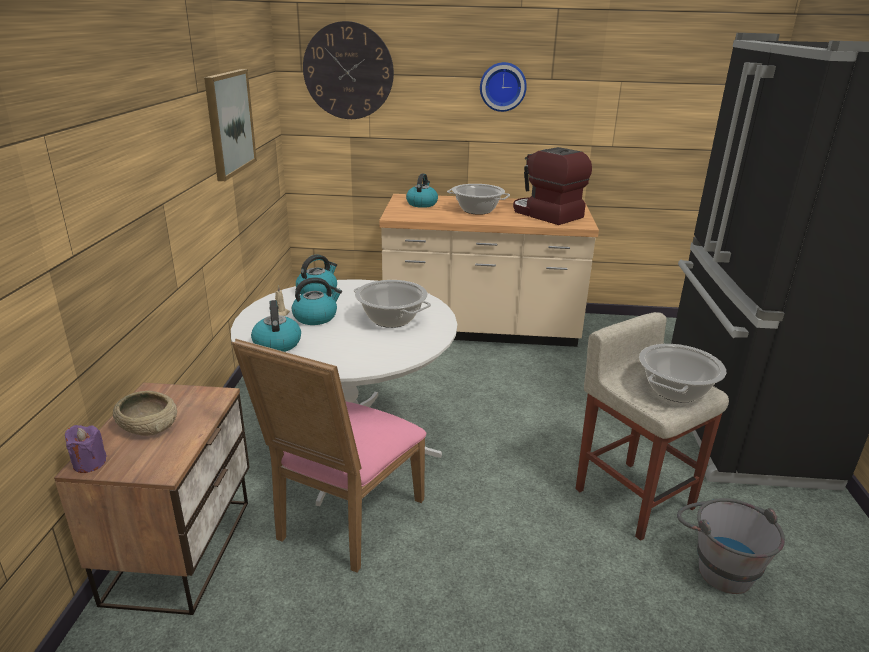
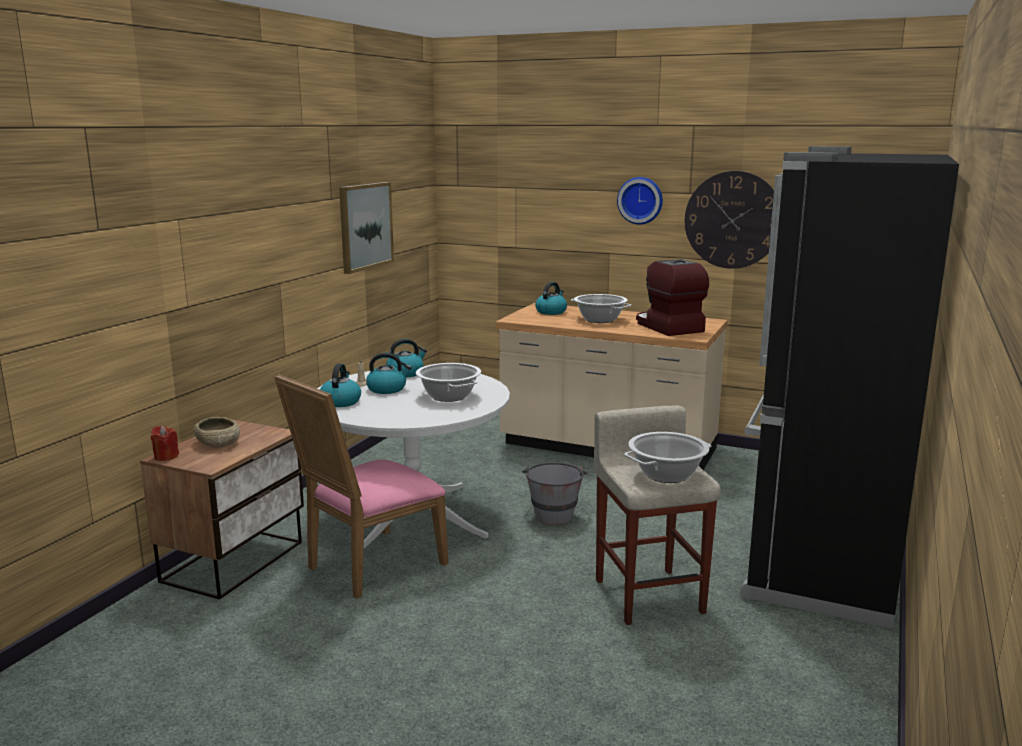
camera: 20 degrees right, 10 degrees down
purple candle [65,425,107,473] -> red candle [151,426,179,461]
wall clock [303,21,394,119] -> wall clock moved to [685,171,778,269]
grey bucket [677,498,785,594] -> grey bucket moved to [522,462,587,525]

